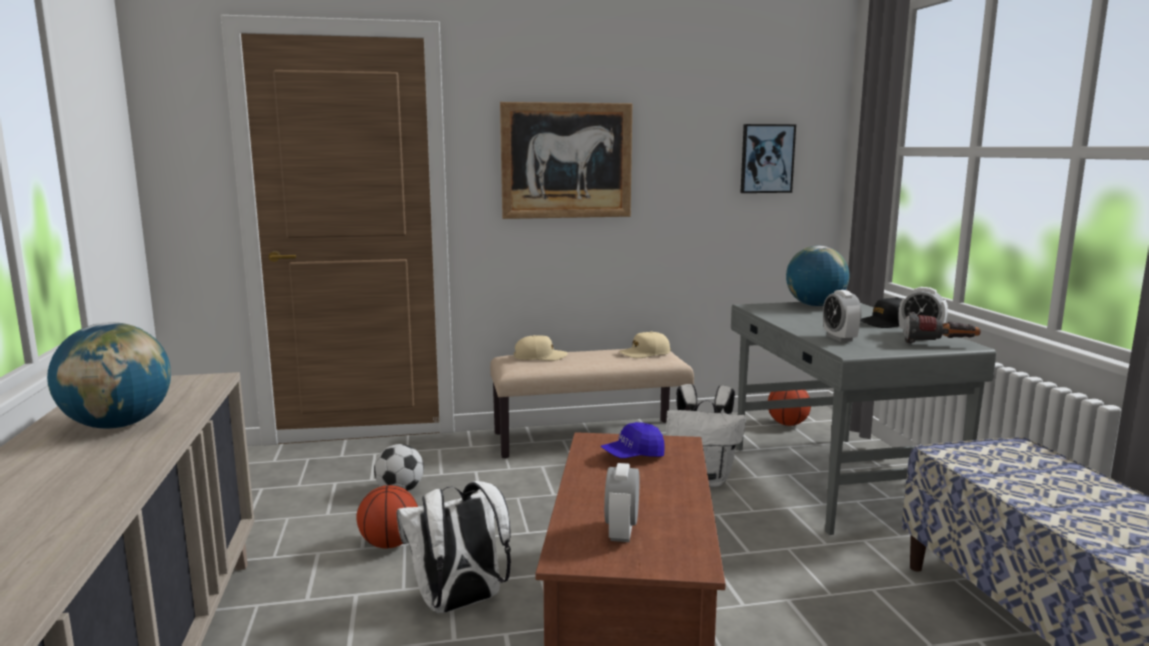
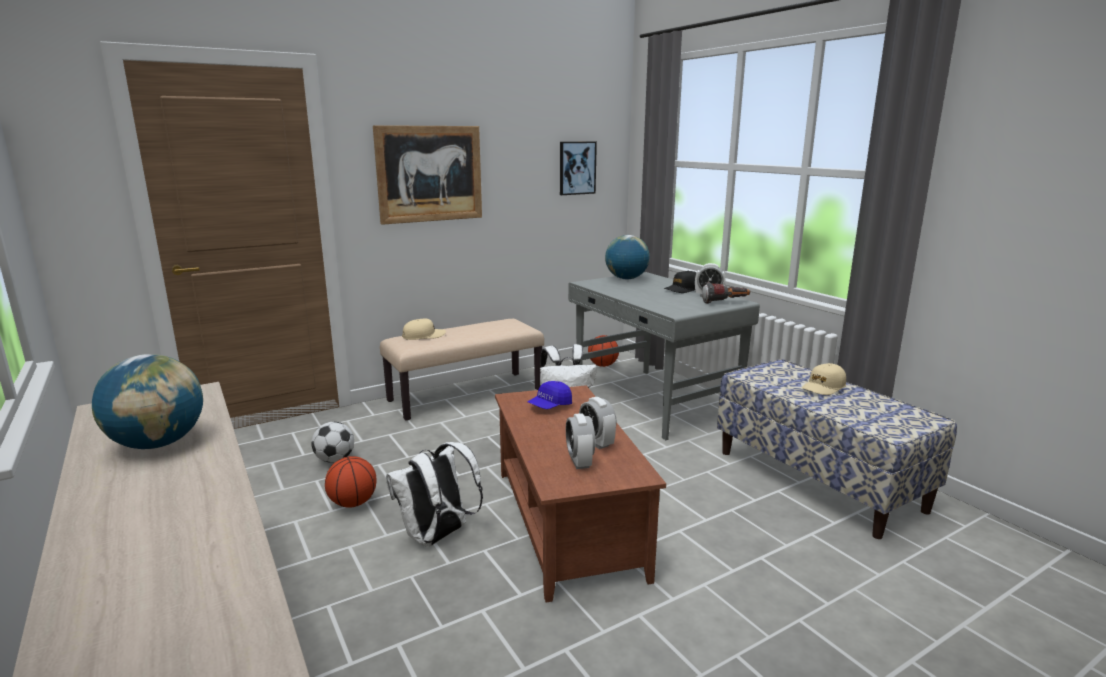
camera: 20 degrees left, 5 degrees up
beige cap [619,331,671,358] -> beige cap moved to [802,363,846,395]
alarm clock [823,290,862,342] -> alarm clock moved to [579,397,617,449]

